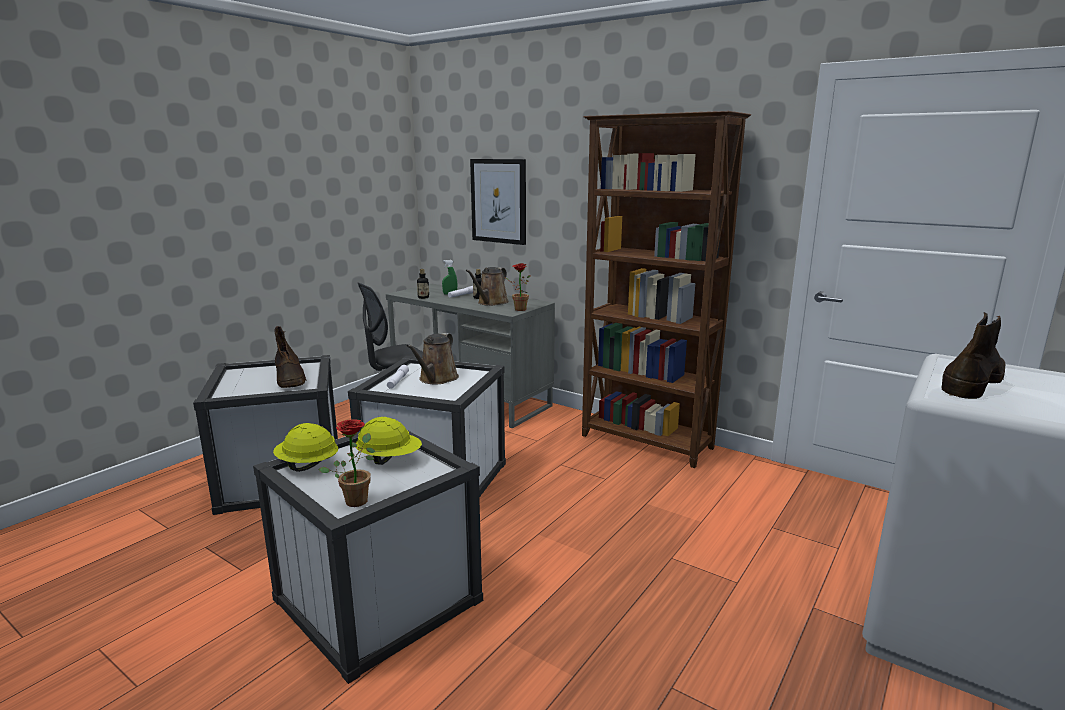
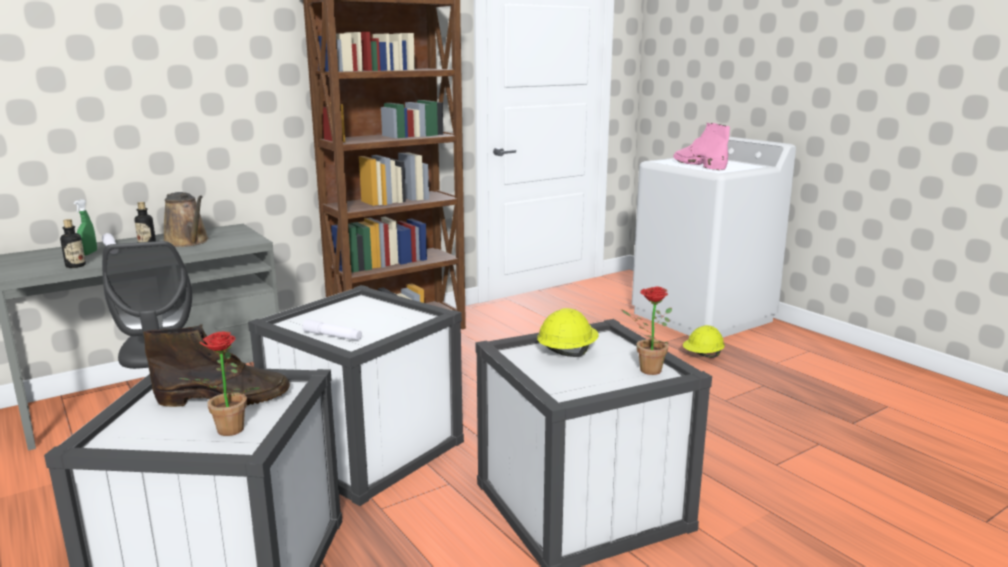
camera: 70 degrees left, 0 degrees up
yellow hard hat [273,423,338,472] -> yellow hard hat moved to [683,325,725,358]
brown watering can [406,333,459,384] -> none
picture [470,159,526,245] -> none
potted plant [504,263,530,311] -> potted plant moved to [179,332,261,436]
brown boot [942,312,1005,399] -> pink boot [673,122,730,170]

